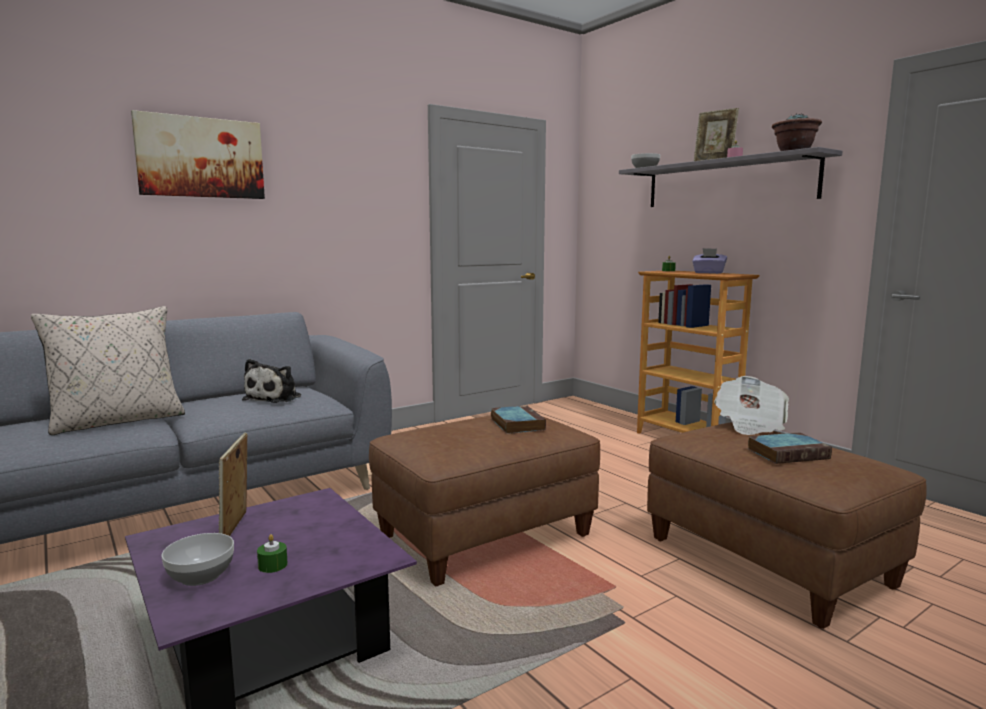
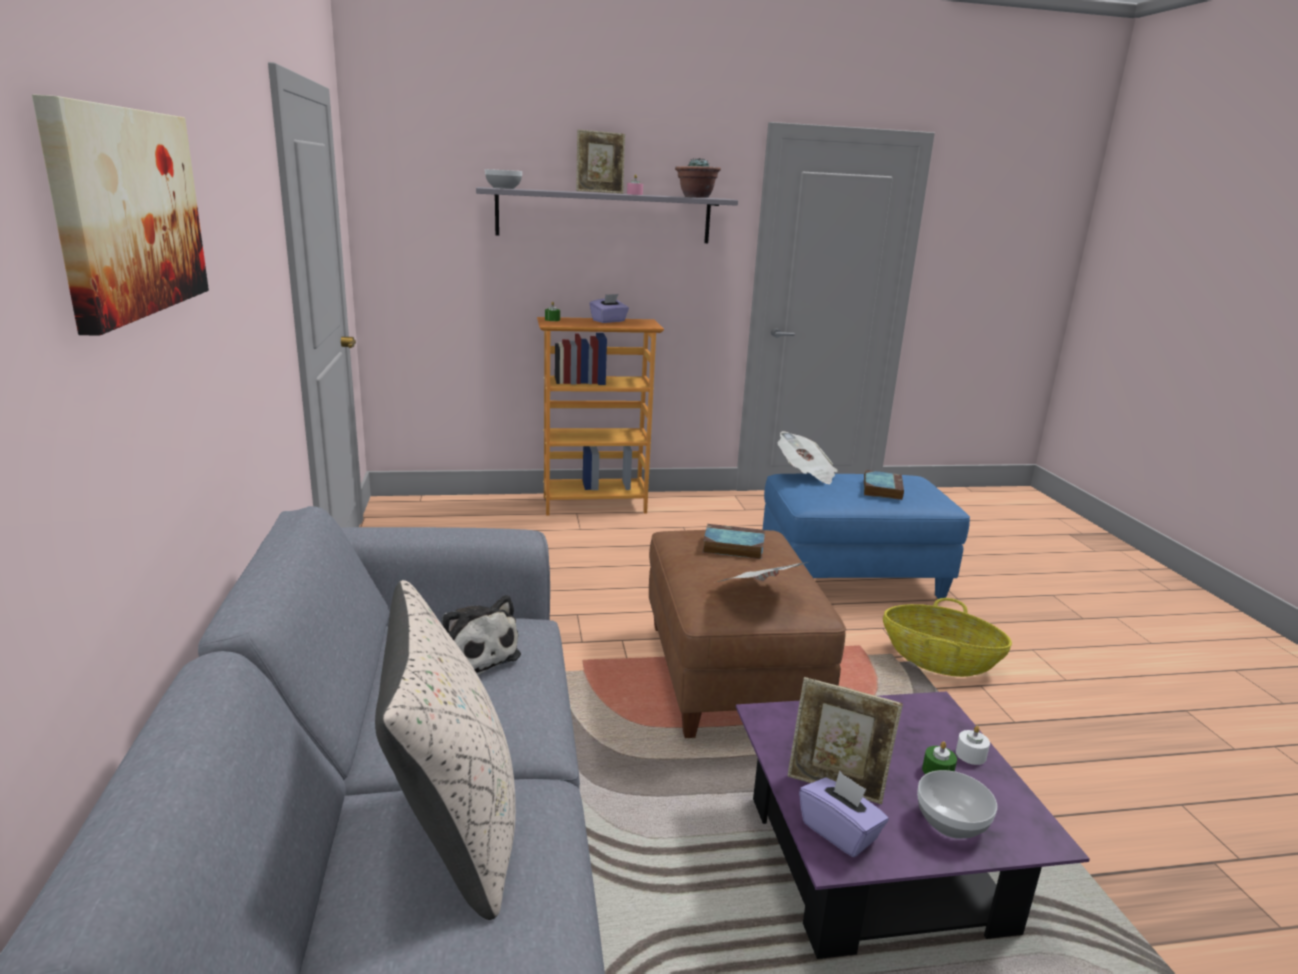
camera: 65 degrees left, 10 degrees up
brown ottoman [647,422,927,629] -> blue ottoman [763,474,970,599]
none -> newspaper [717,562,809,582]
none -> purple tissue box [799,771,889,857]
none -> basket [883,598,1012,677]
none -> white candle [956,726,990,765]

